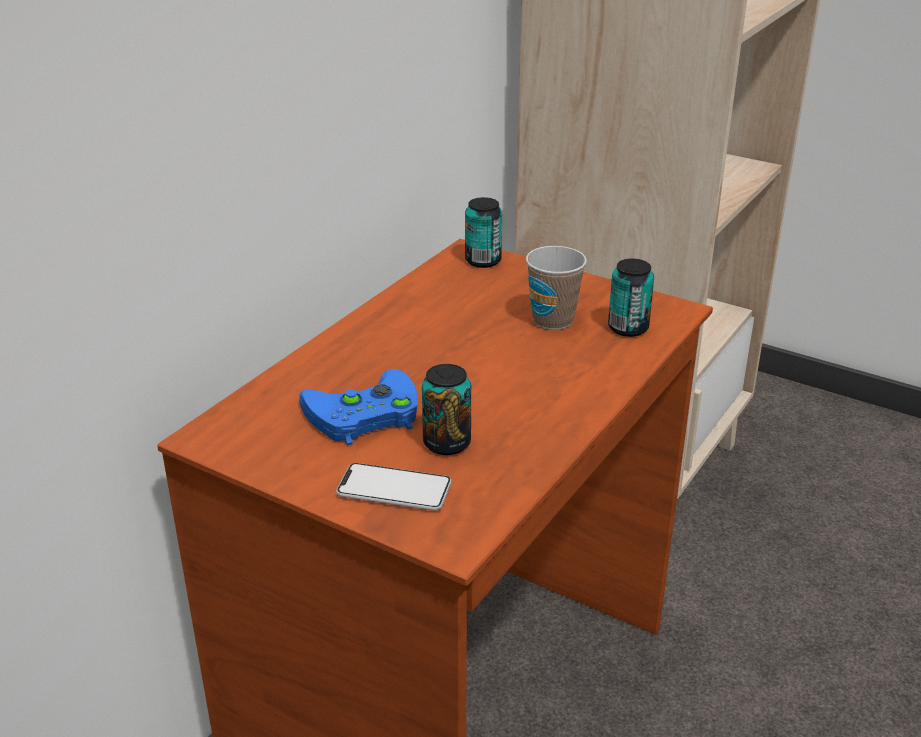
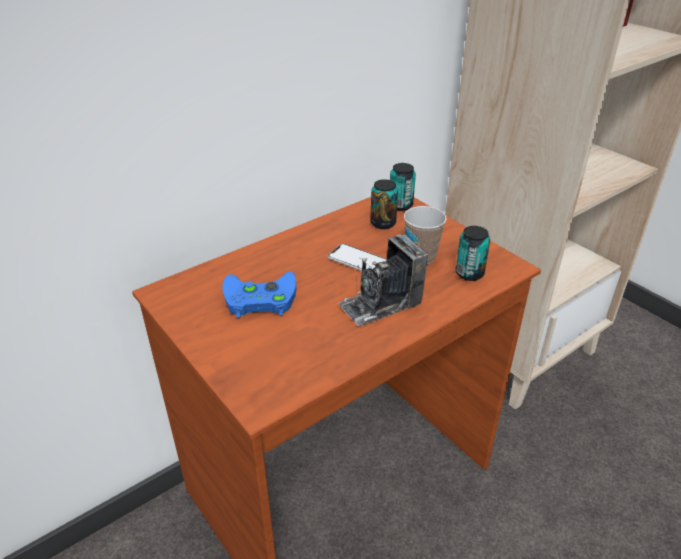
camera: 20 degrees right, 5 degrees up
phone [336,463,452,511] -> phone moved to [328,244,387,271]
can [422,364,471,455] -> can moved to [370,179,398,229]
none -> camera [337,234,428,326]

